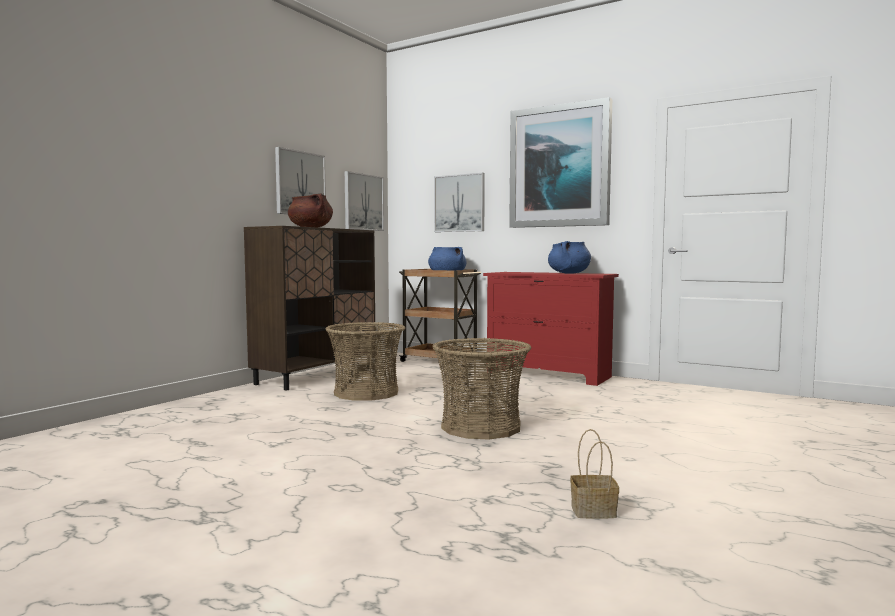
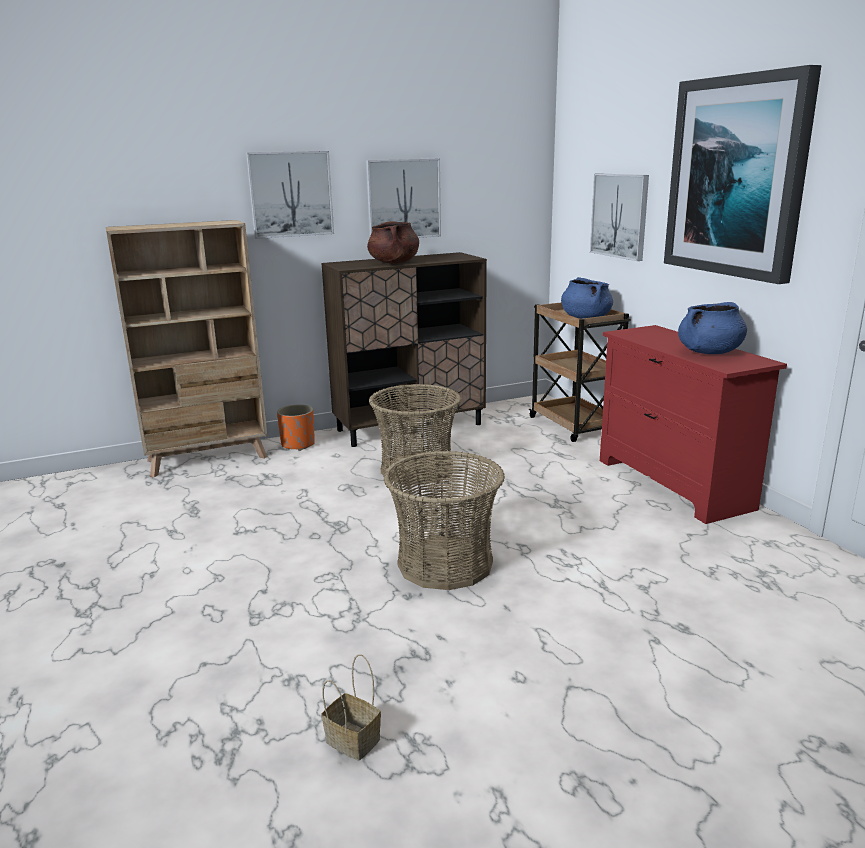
camera: 35 degrees right, 15 degrees up
picture [345,171,384,231] -> picture moved to [246,151,334,239]
none -> beige bookcase [106,220,267,478]
none -> orange planter [277,404,315,451]

